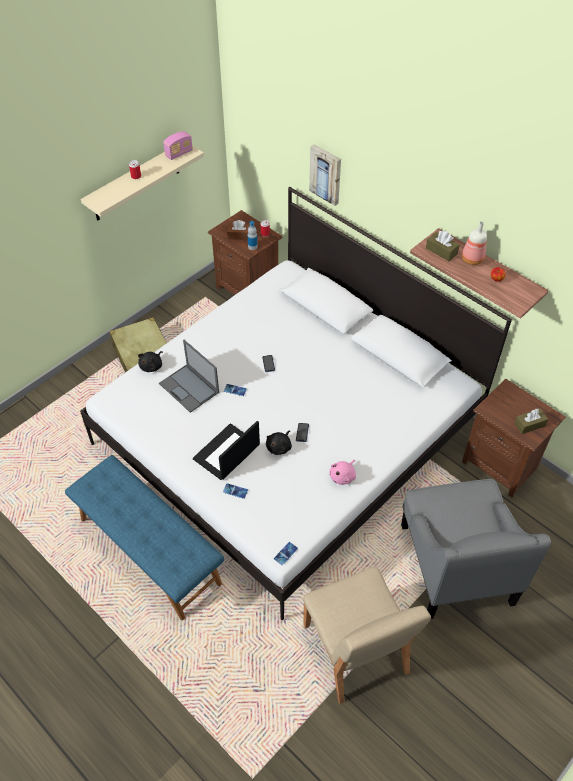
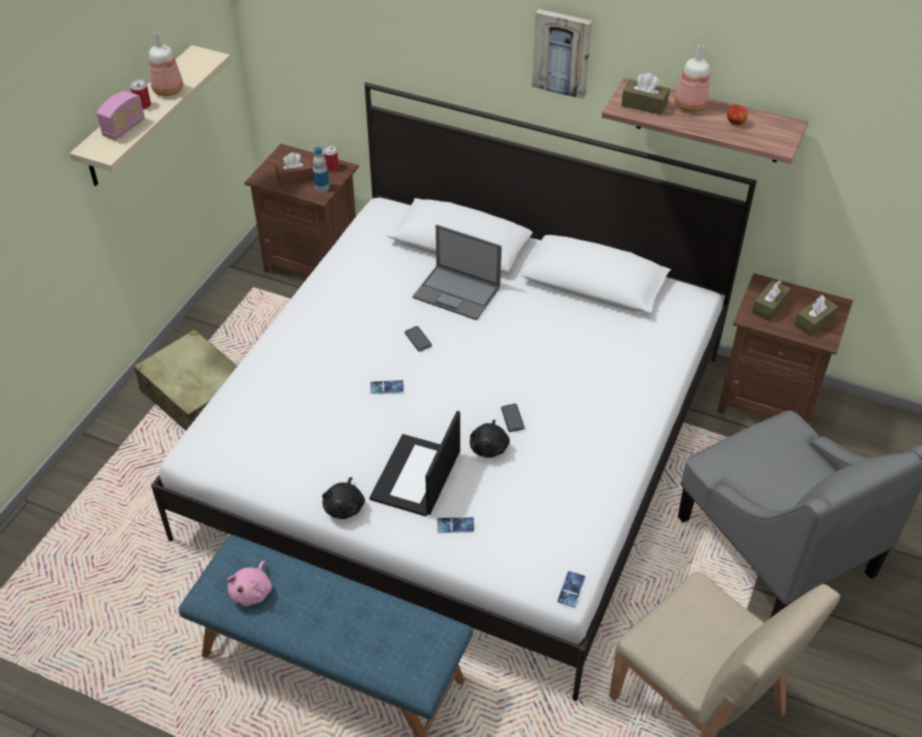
camera: 20 degrees left, 5 degrees down
black plush toy [138,351,163,372] -> black plush toy moved to [322,477,365,519]
laptop [159,340,219,413] -> laptop moved to [413,224,502,320]
radio [163,131,193,160] -> radio moved to [97,91,145,141]
picture [309,144,341,206] -> picture moved to [532,9,593,99]
pink plush toy [330,460,356,485] -> pink plush toy moved to [227,561,272,606]
none -> bottle [149,32,183,96]
none -> brown tissue box [752,280,791,321]

